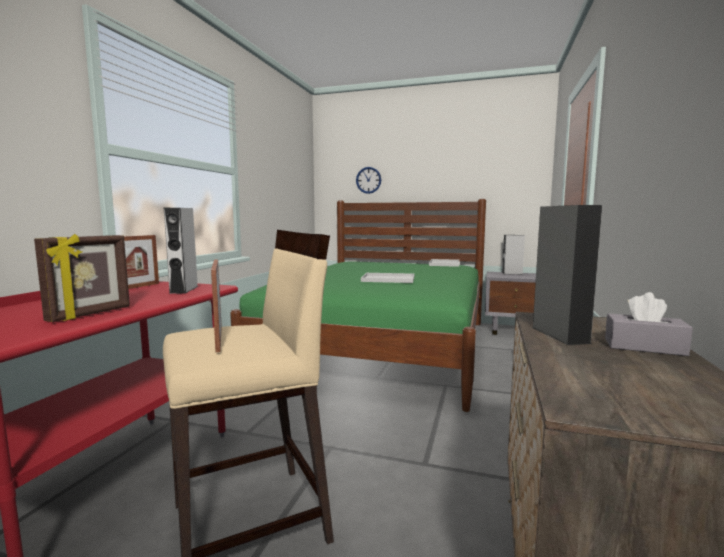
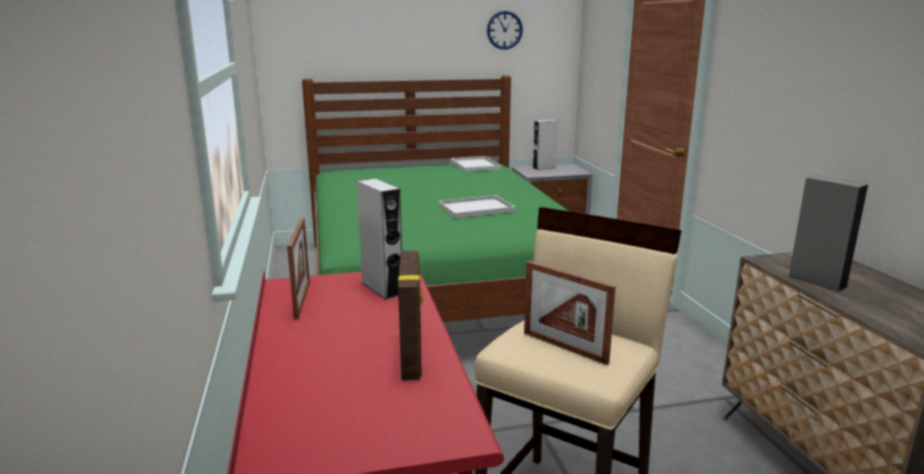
camera: 30 degrees left, 10 degrees up
wall clock [356,167,381,194] -> wall clock moved to [487,11,523,50]
grey tissue box [605,292,693,356] -> none

